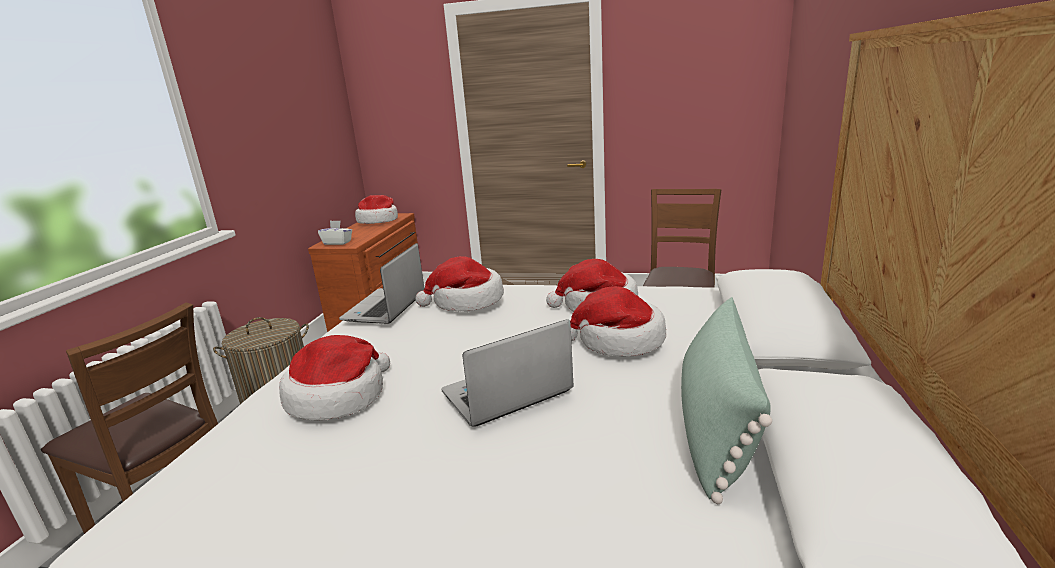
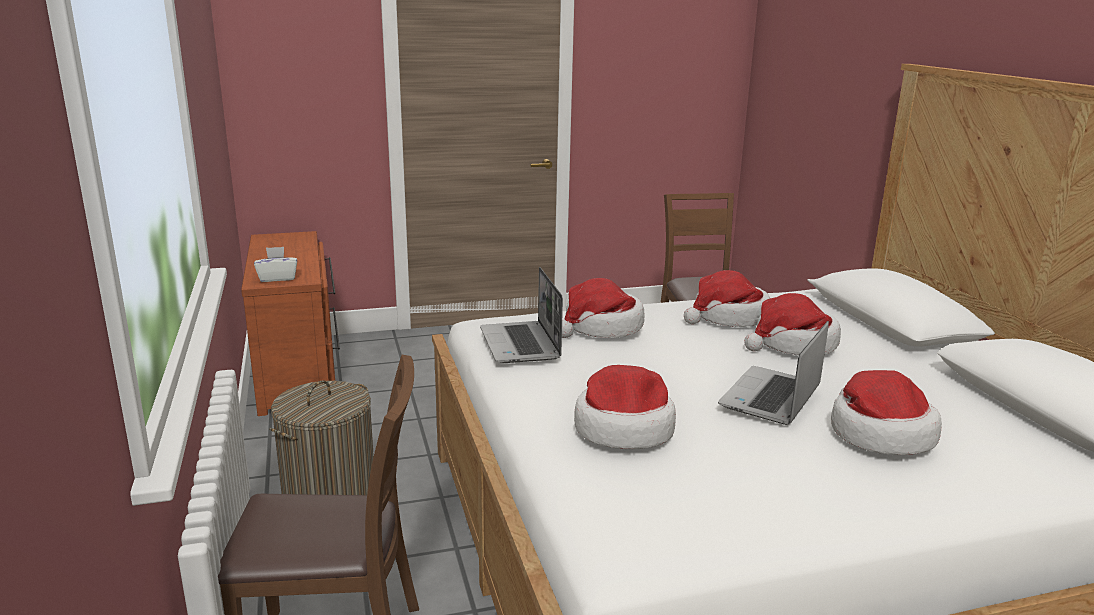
camera: 30 degrees left, 0 degrees up
hat [355,195,398,224] -> hat moved to [831,370,942,455]
green pillow [681,297,772,504] -> none

